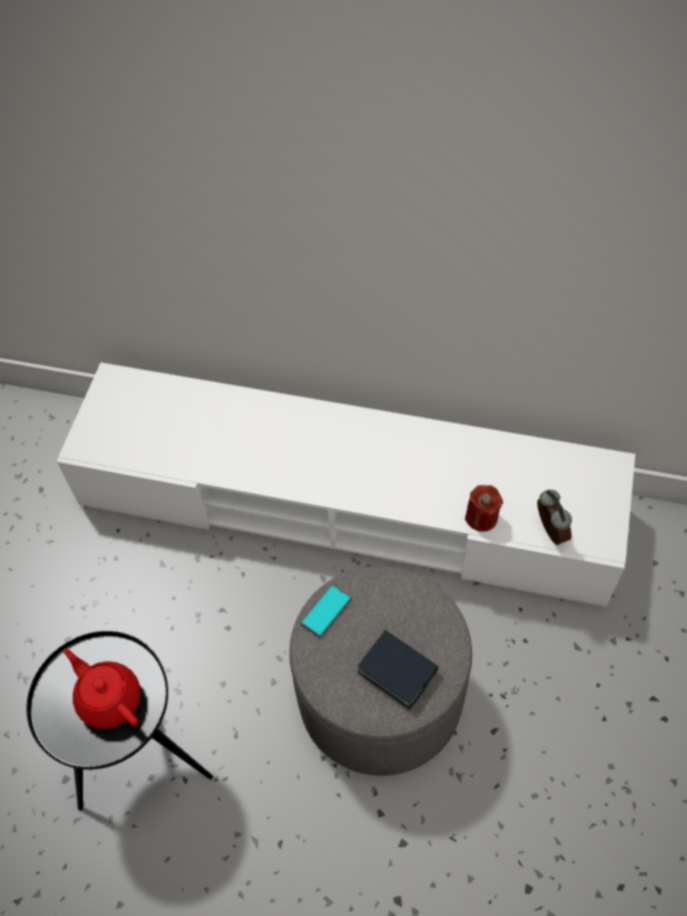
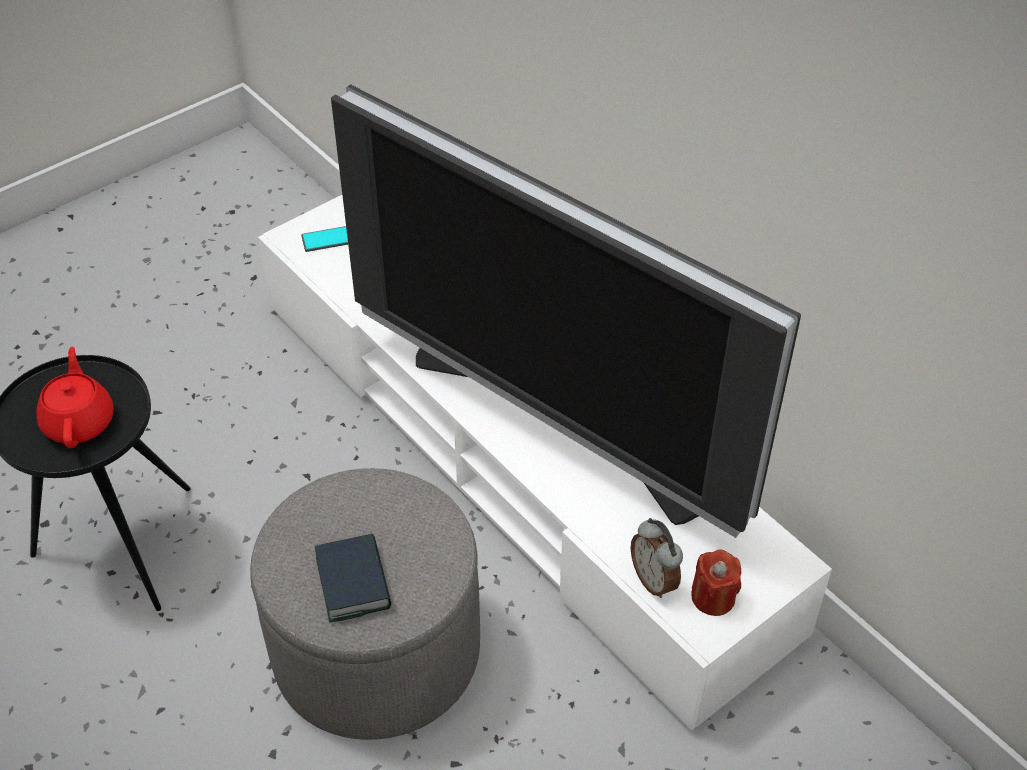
camera: 35 degrees right, 10 degrees down
phone [300,585,351,638] -> phone moved to [301,226,348,252]
red candle [465,485,503,532] -> red candle moved to [691,550,741,616]
alarm clock [537,490,572,545] -> alarm clock turned 135 degrees clockwise [631,518,683,598]
none -> television [331,84,801,538]

